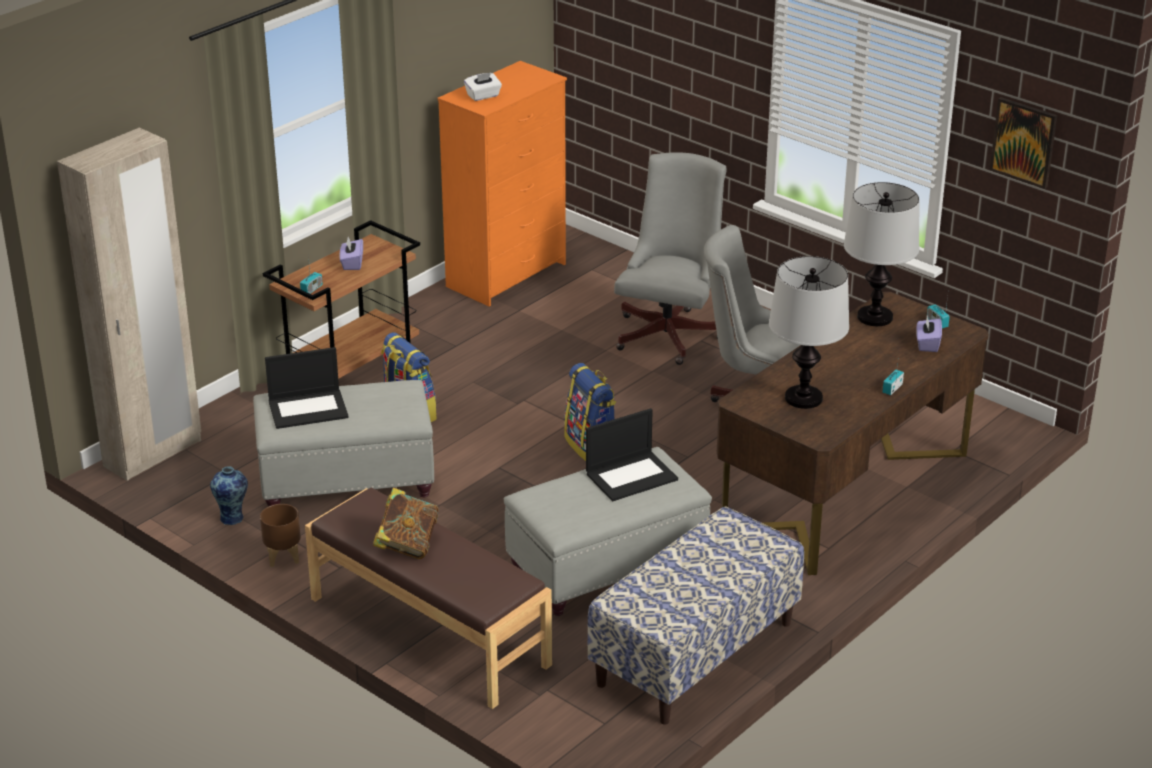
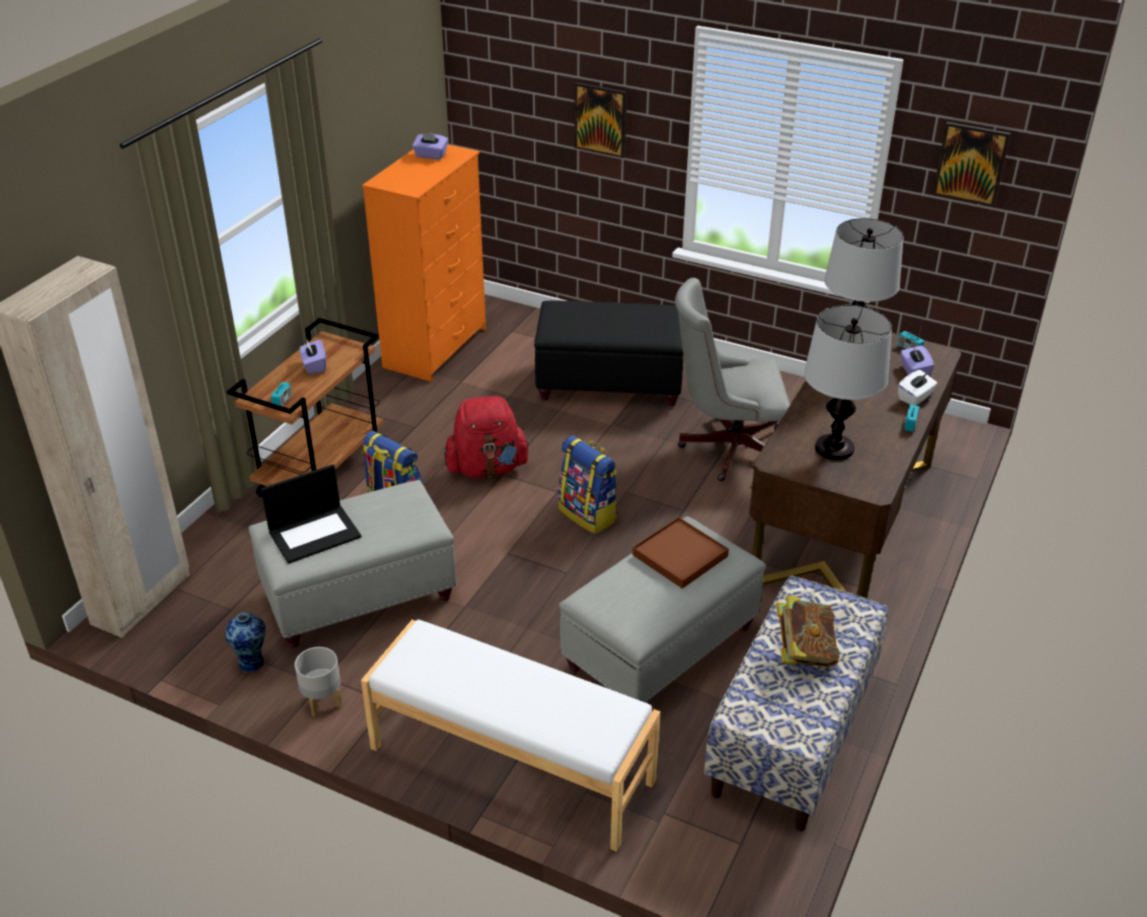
camera: 15 degrees left, 5 degrees up
brown planter [260,504,301,567] -> grey planter [295,647,342,716]
brown bench [305,488,552,709] -> white bench [361,619,660,852]
book [373,488,438,559] -> book moved to [776,596,839,667]
white tissue box [464,72,502,101] -> white tissue box moved to [898,370,937,406]
laptop [586,408,678,501] -> brown tray [632,517,729,589]
grey office chair [614,152,727,365] -> black ottoman [534,300,683,406]
none -> purple tissue box [412,133,448,160]
none -> red backpack [444,396,530,478]
none -> picture [574,82,627,158]

